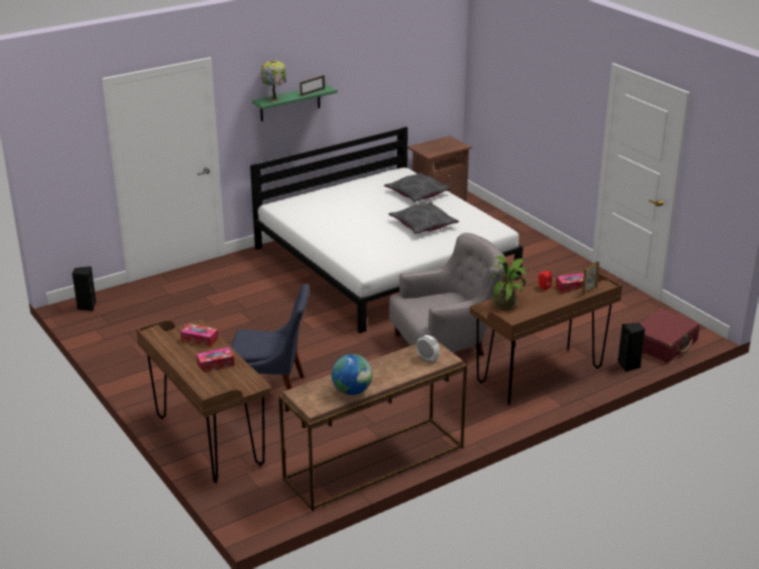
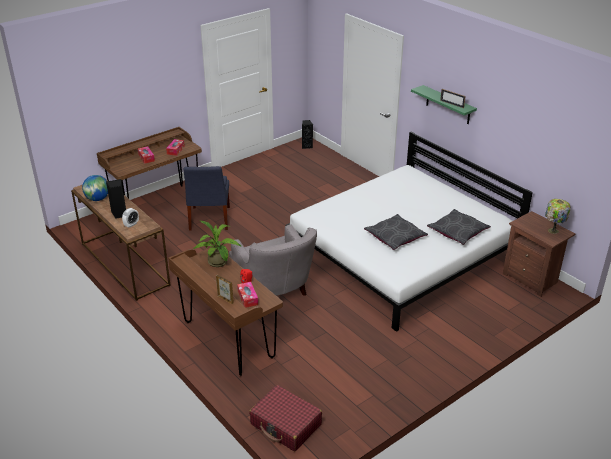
camera: 85 degrees right, 5 degrees up
table lamp [261,61,286,102] -> table lamp moved to [545,199,571,234]
black speaker [618,323,645,372] -> black speaker moved to [106,179,126,219]

